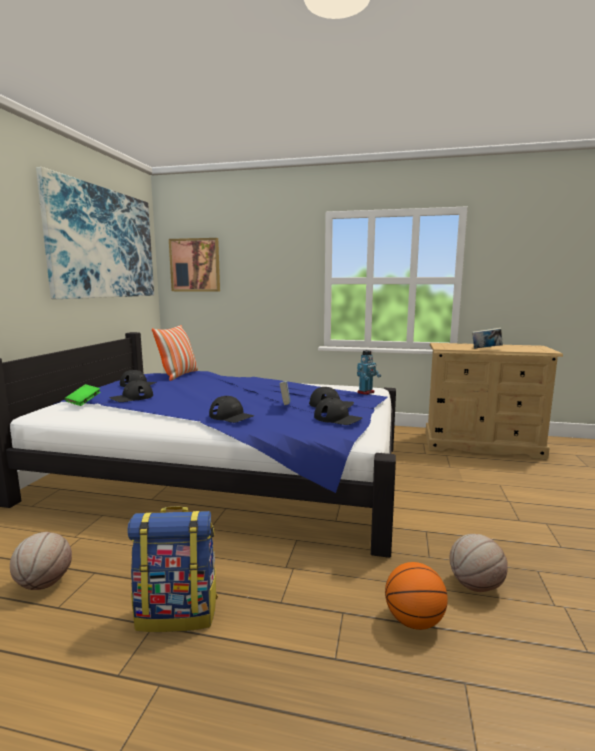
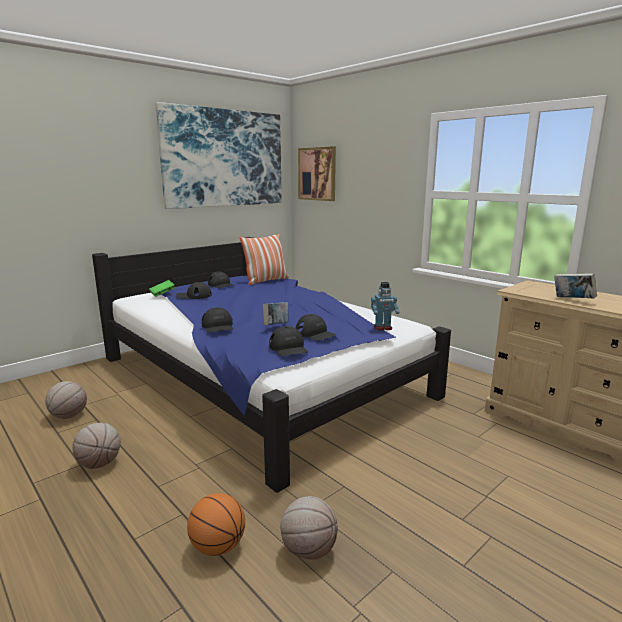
camera: 35 degrees right, 5 degrees up
backpack [127,506,218,632] -> basketball [72,423,121,469]

